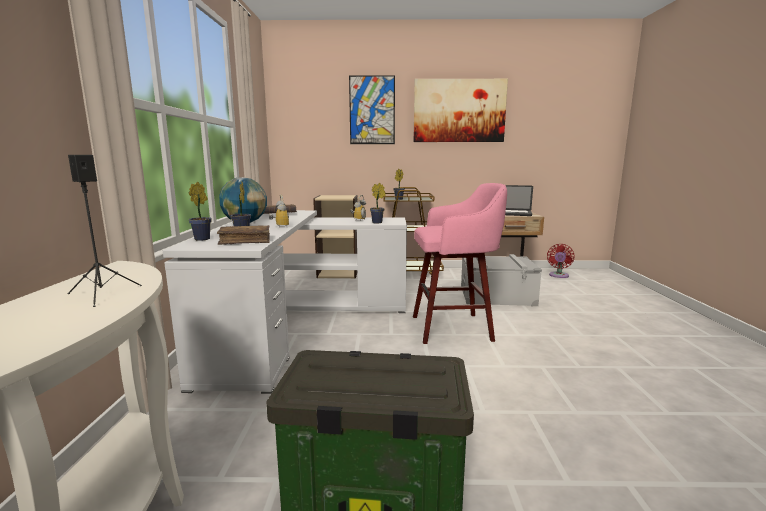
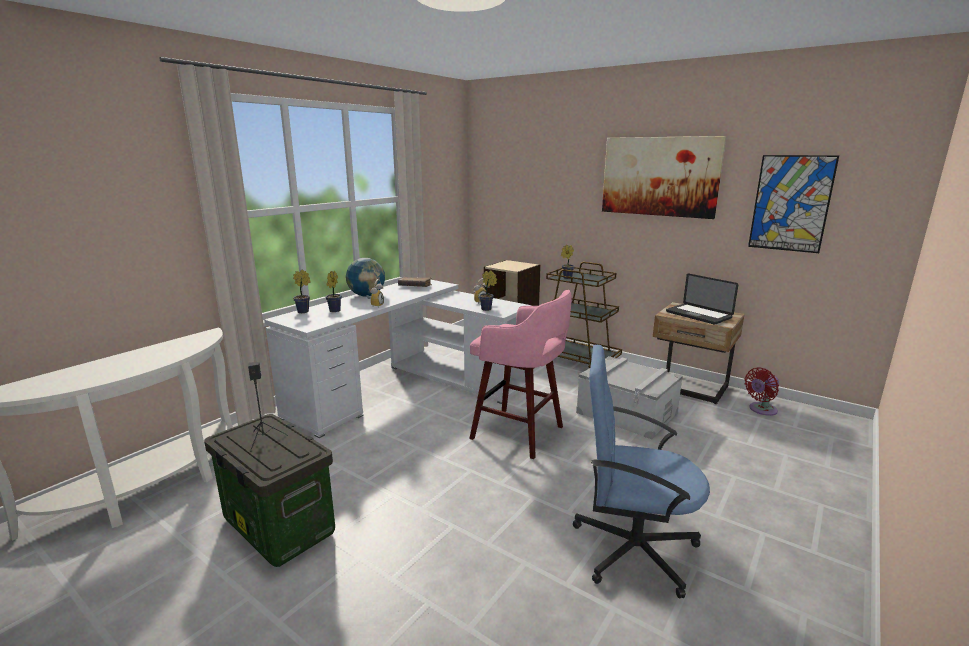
camera: 35 degrees right, 5 degrees up
black speaker [67,155,142,307] -> black speaker moved to [248,362,288,451]
brown book [217,225,270,245] -> none
picture [349,75,395,144] -> picture moved to [748,155,839,253]
none -> blue office chair [573,345,710,599]

